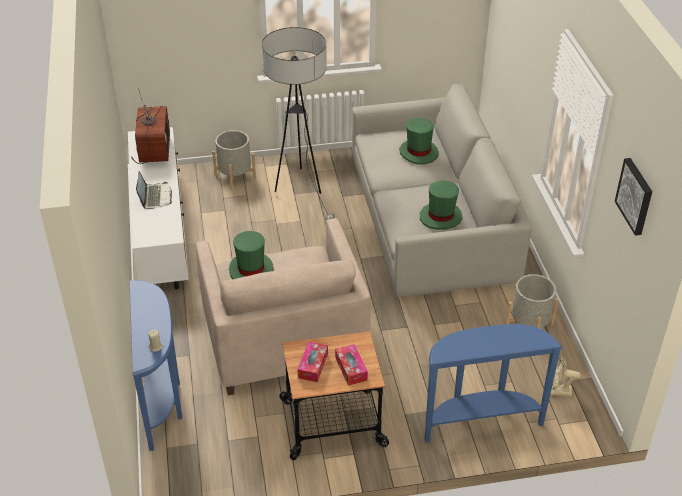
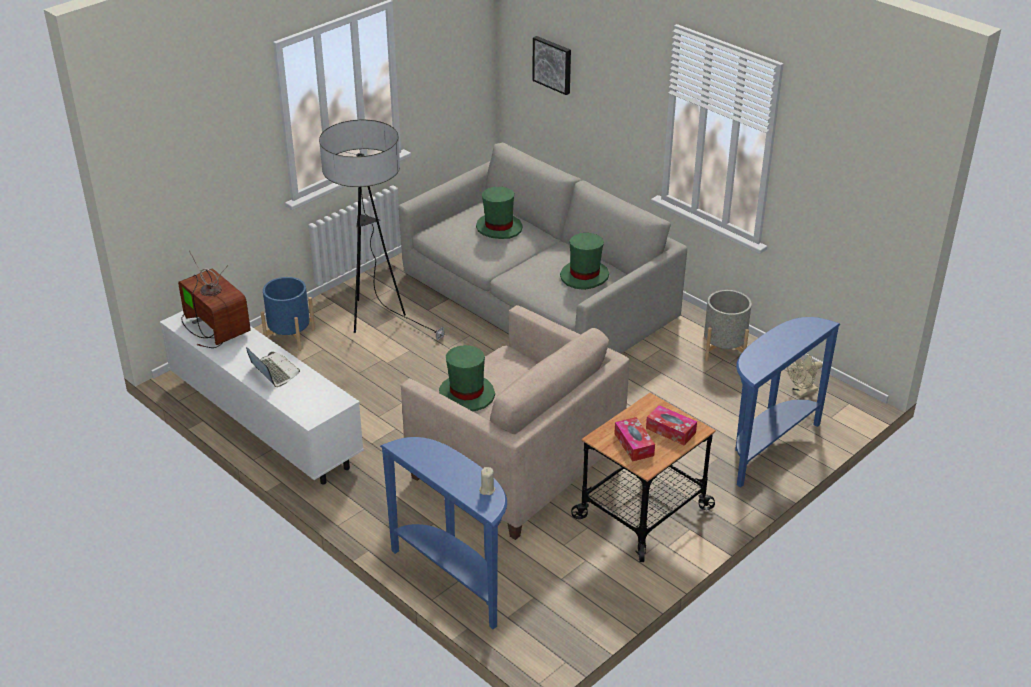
camera: 35 degrees left, 5 degrees down
grey planter [212,130,256,190] -> blue planter [261,277,315,351]
picture [615,158,652,236] -> picture moved to [532,36,571,95]

